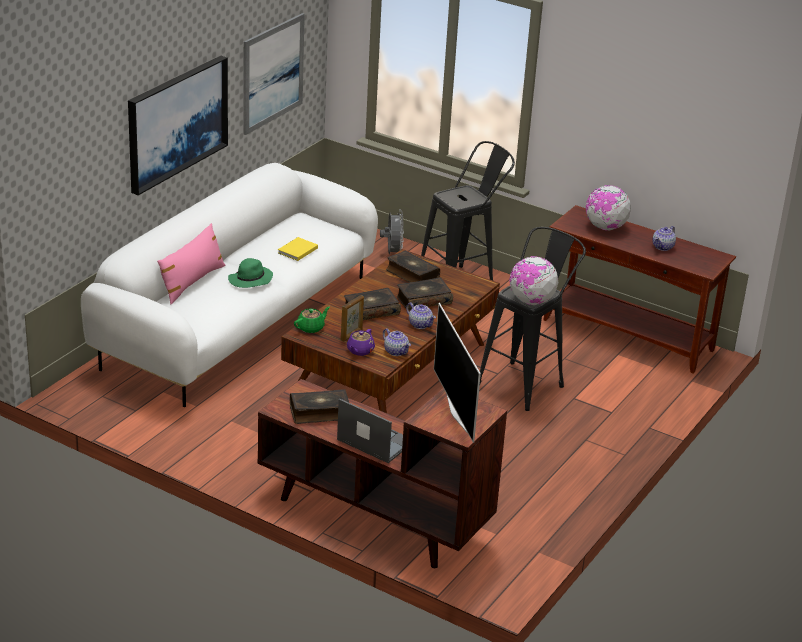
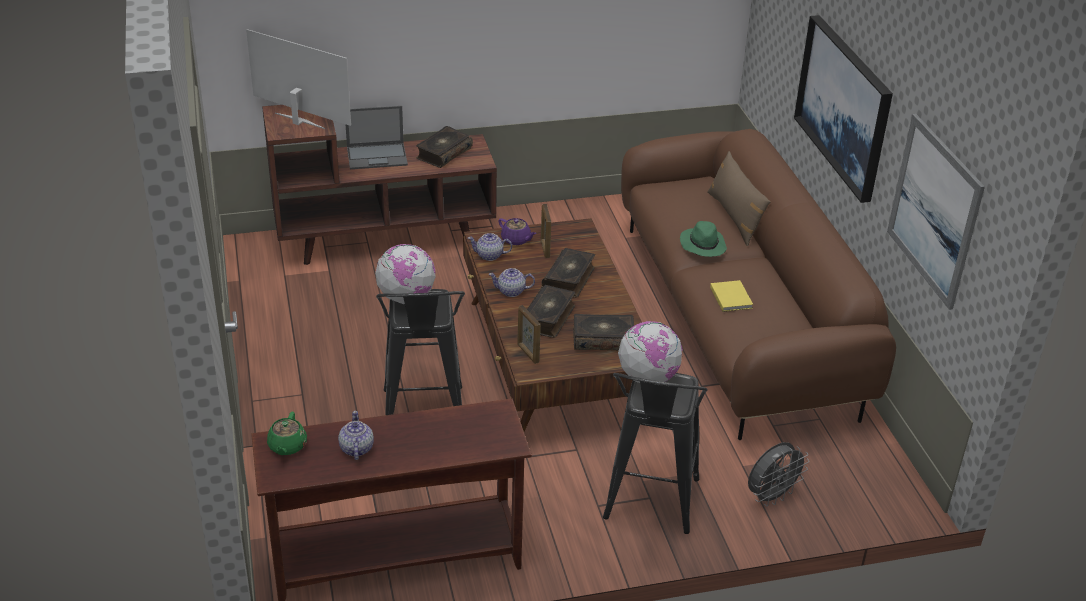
camera: 135 degrees right, 5 degrees up
white sofa [81,163,378,407] -> brown sofa [621,129,896,440]
pink pillow [157,223,225,304] -> brown pillow [707,151,771,246]
green teapot [294,307,330,333] -> green teapot moved to [267,412,307,455]
purple teapot [347,329,375,356] -> purple teapot turned 150 degrees clockwise [498,218,536,245]
grey fan [380,210,404,255] -> grey fan turned 75 degrees counterclockwise [748,442,809,507]
globe [586,185,631,231] -> globe moved to [618,321,682,383]
none -> picture frame [517,305,541,364]

